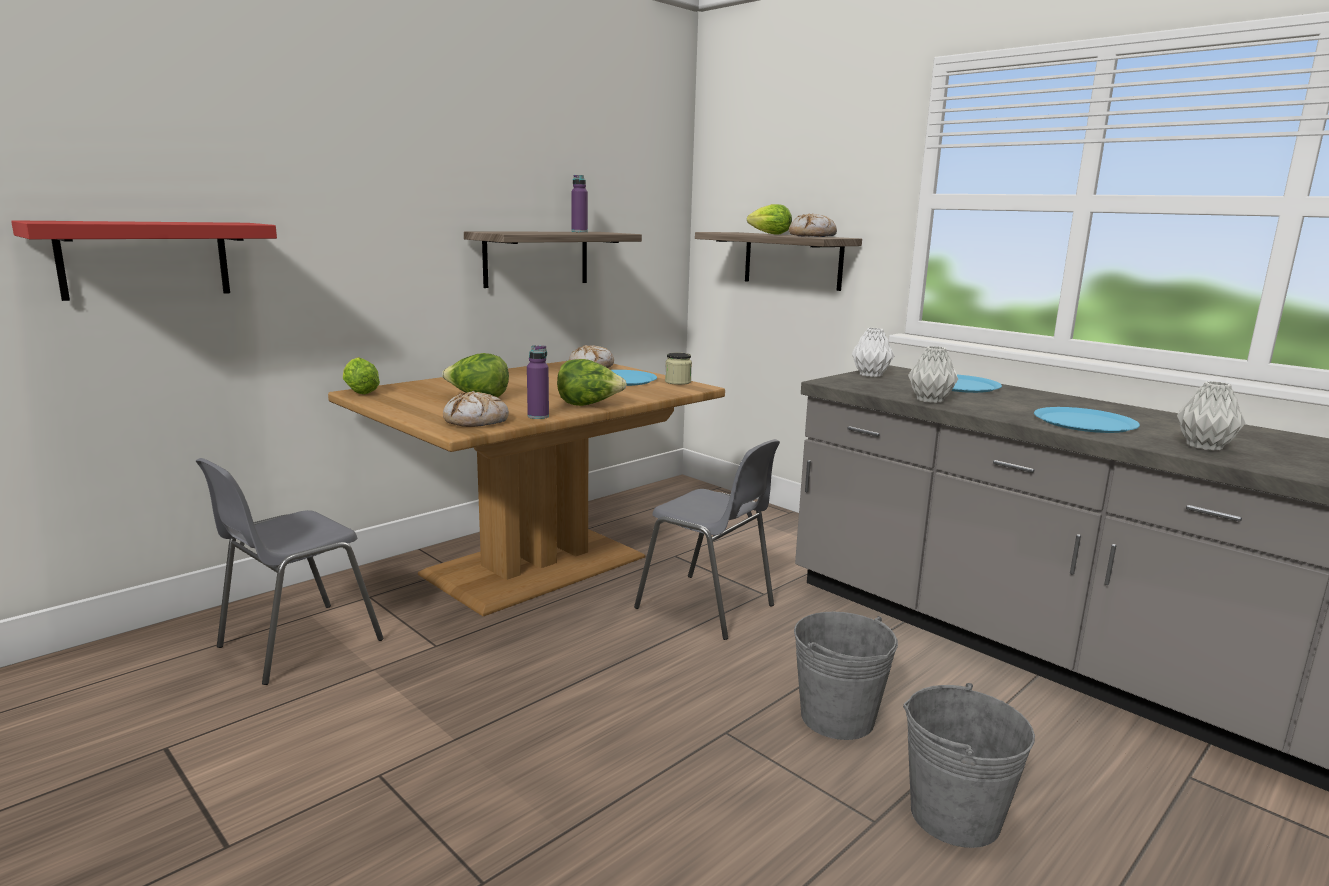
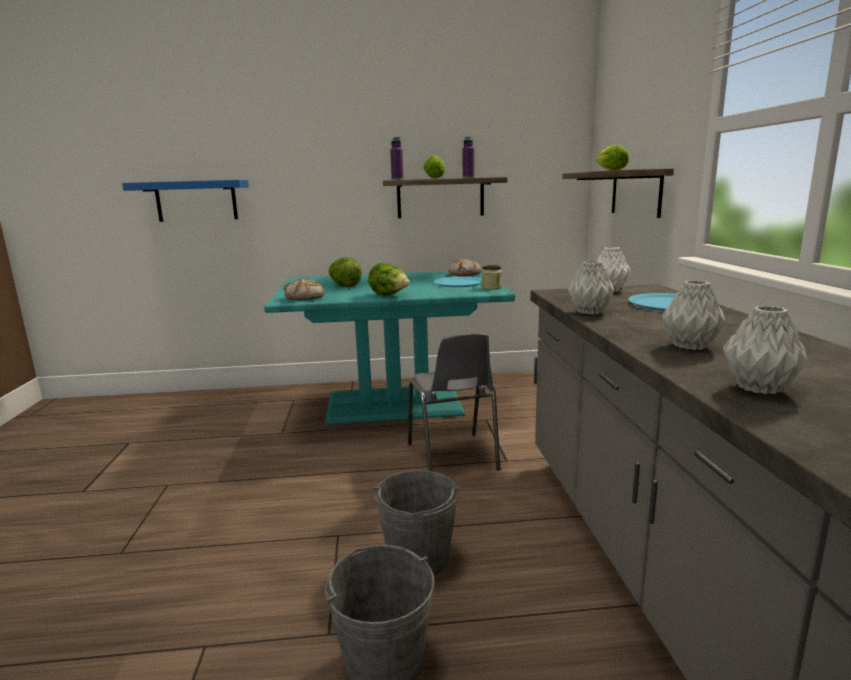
camera: 40 degrees right, 0 degrees up
red shelf [11,220,277,301] -> blue shelf [122,180,249,222]
grey chair [196,458,383,685] -> none
brown dining table [328,361,725,616] -> turquoise dining table [264,270,515,425]
lettuce [343,357,380,394] -> lettuce moved to [424,155,445,179]
purple bottle [527,345,549,419] -> purple bottle moved to [390,137,403,180]
bread [789,214,837,237] -> none
blue plate [1034,407,1140,433] -> grey vase [662,280,725,350]

